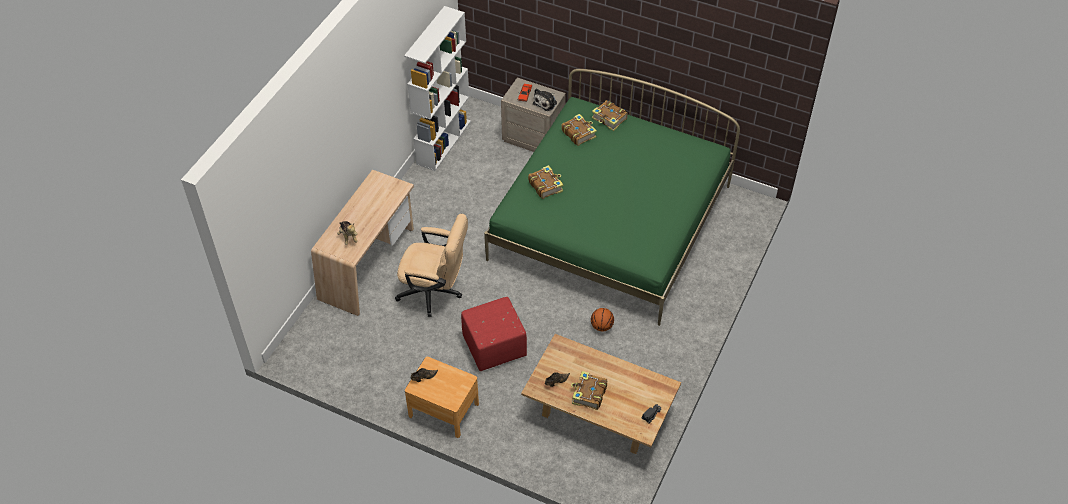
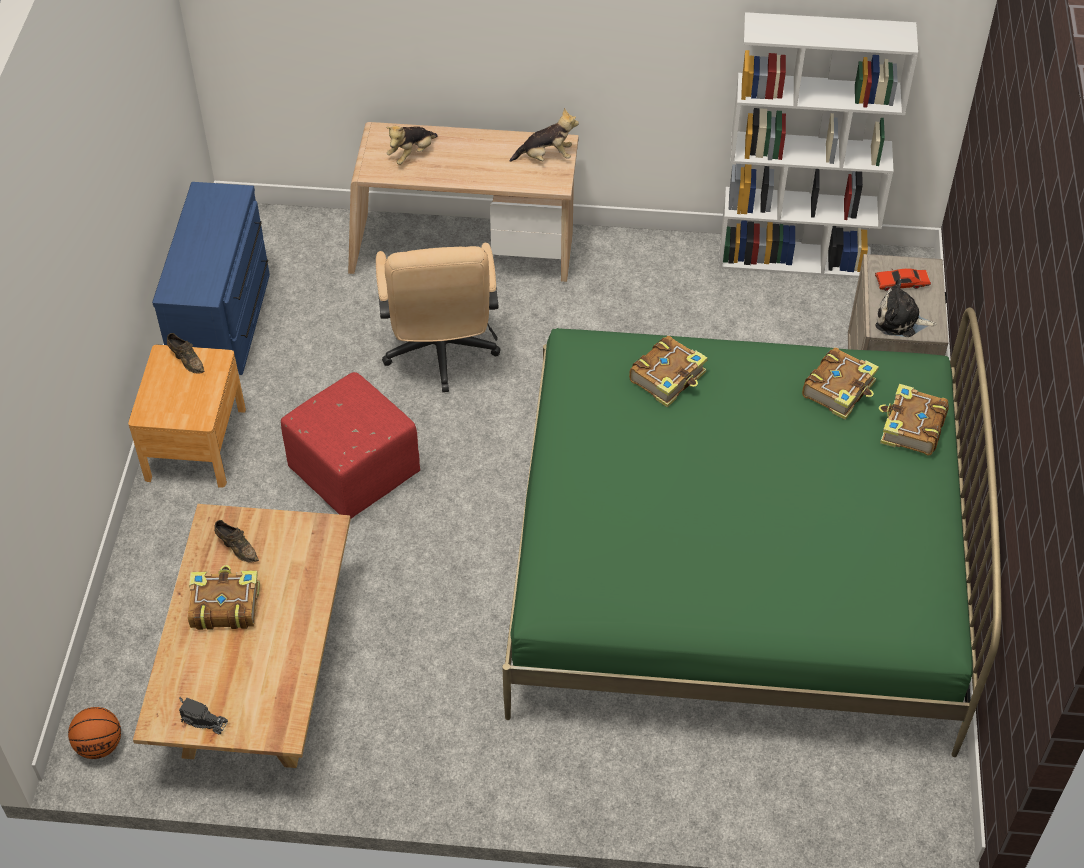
camera: 70 degrees right, 0 degrees up
basketball [591,308,614,331] -> basketball moved to [68,707,121,759]
none -> blue dresser [152,182,270,375]
none -> plush toy [509,108,579,162]

